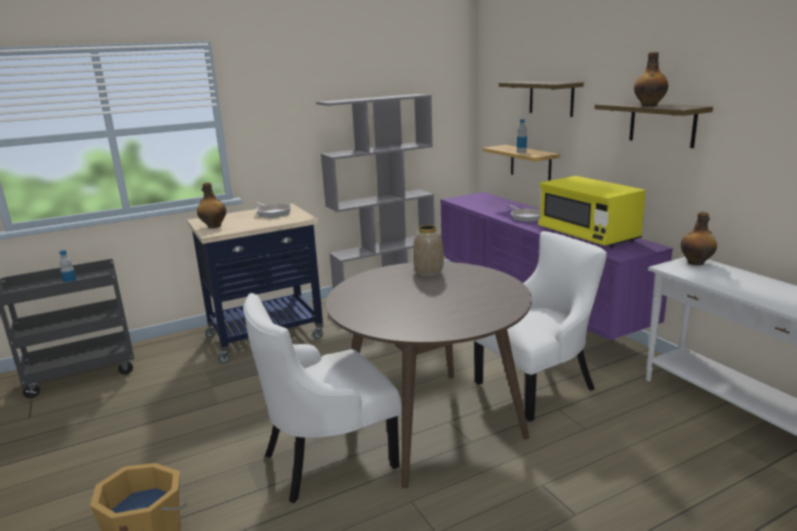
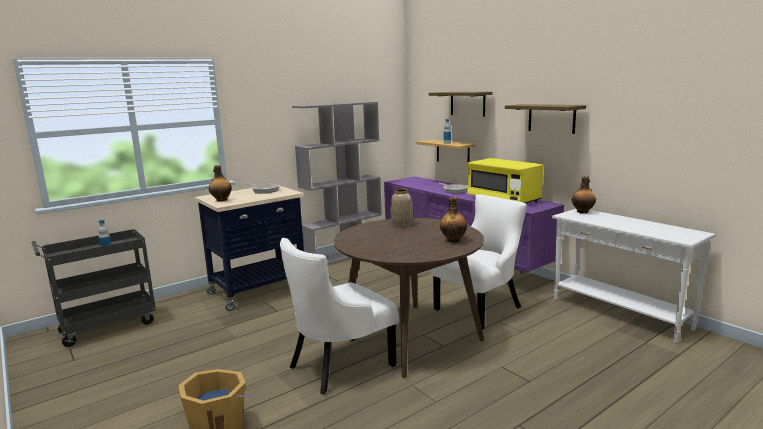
camera: 10 degrees left, 5 degrees down
bottle [634,52,668,107] -> bottle moved to [440,197,467,242]

